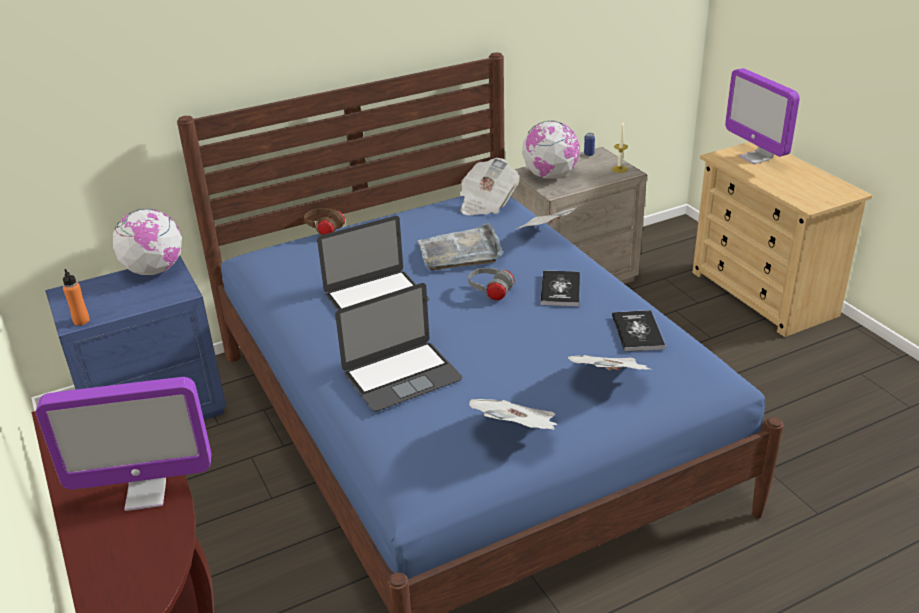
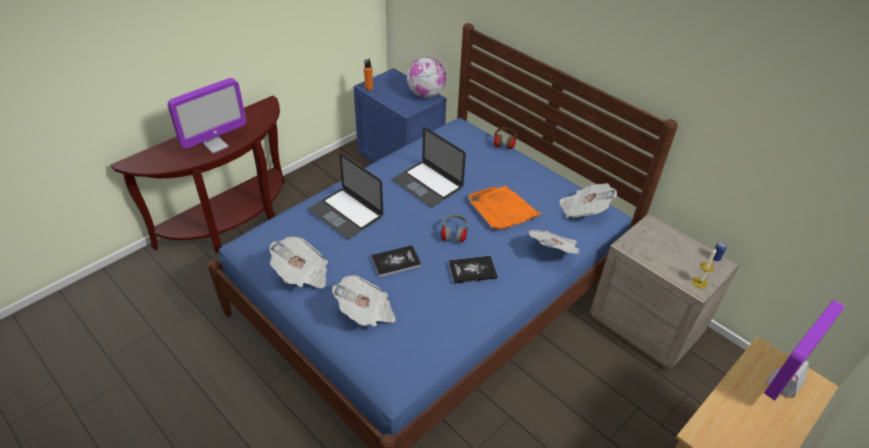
camera: 70 degrees right, 10 degrees up
monitor [36,377,211,511] -> monitor turned 105 degrees counterclockwise [168,78,246,153]
grey tray [418,223,503,270] -> orange tray [468,186,542,230]
globe [522,121,579,179] -> none
book [612,310,665,352] -> book moved to [371,245,422,277]

